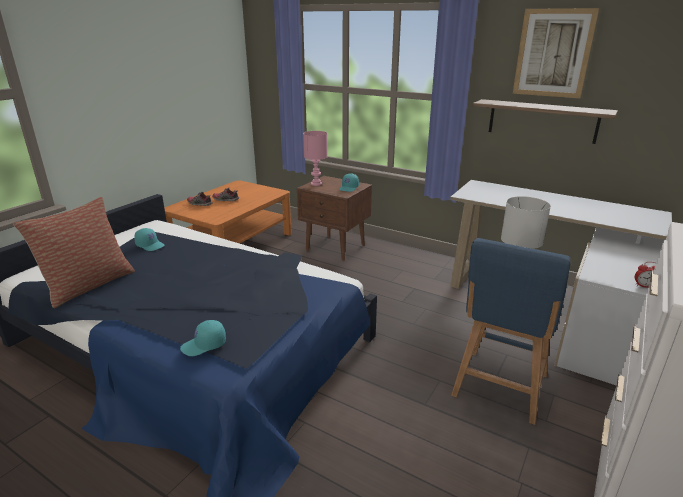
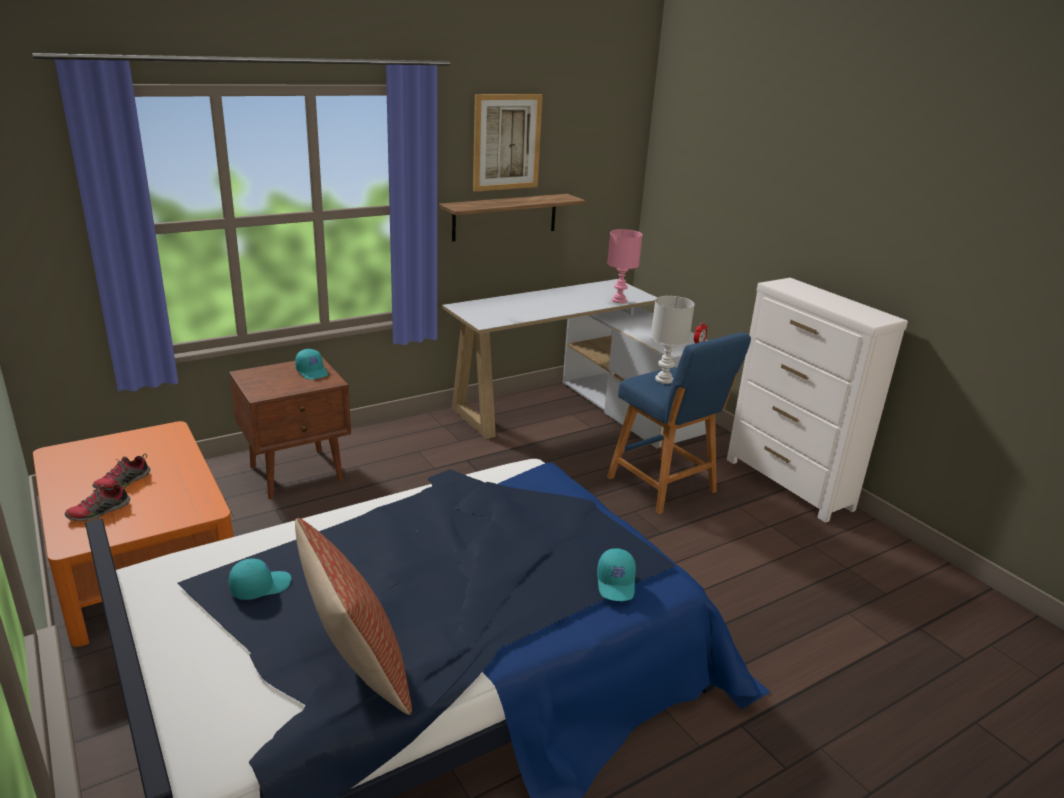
camera: 65 degrees left, 0 degrees up
pink table lamp [303,131,328,186] -> pink table lamp moved to [607,229,643,303]

